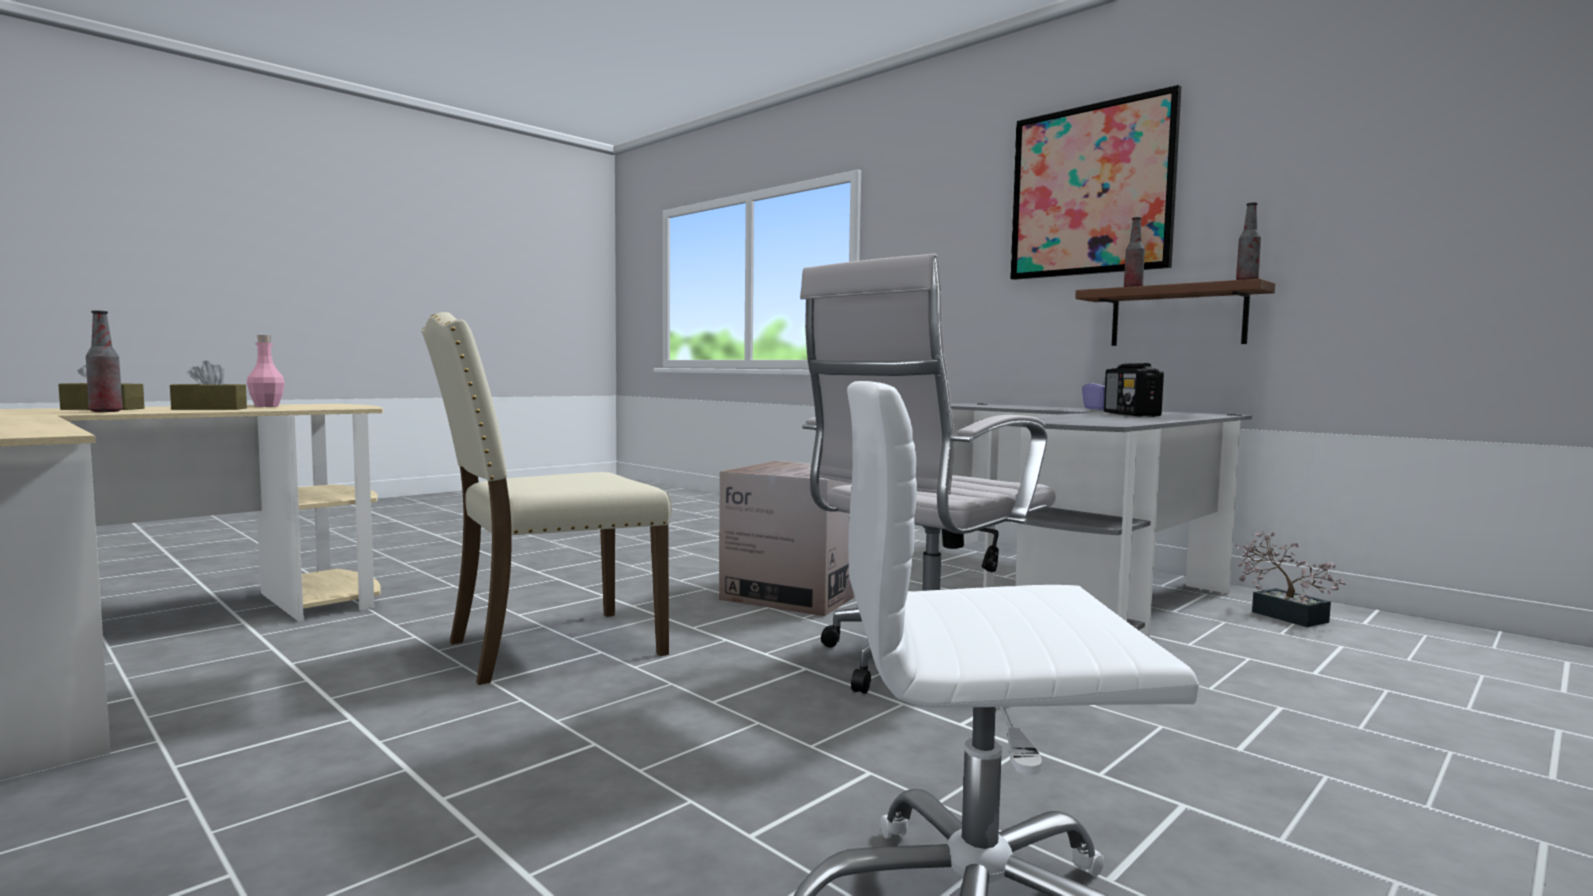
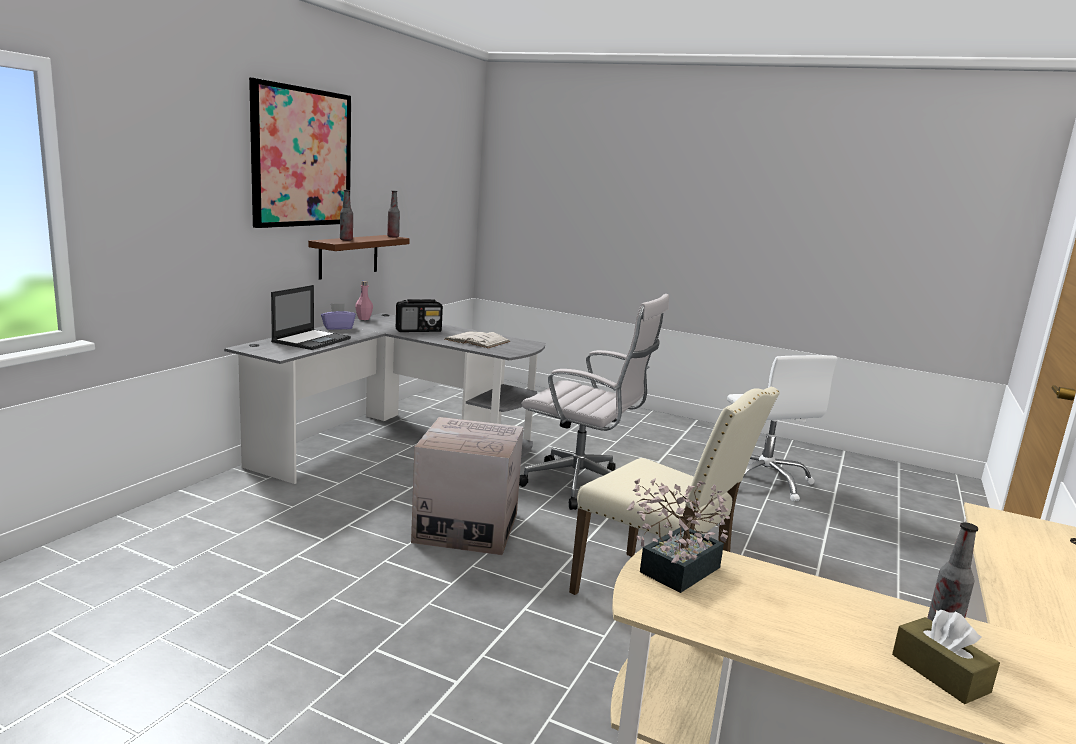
camera: 110 degrees left, 10 degrees up
brown tissue box [170,361,247,410] -> none
pink bottle [247,335,285,407] -> pink bottle moved to [355,281,373,320]
potted plant [1235,531,1346,627] -> potted plant moved to [627,478,730,593]
none -> laptop [271,285,351,350]
none -> white book [444,331,510,348]

